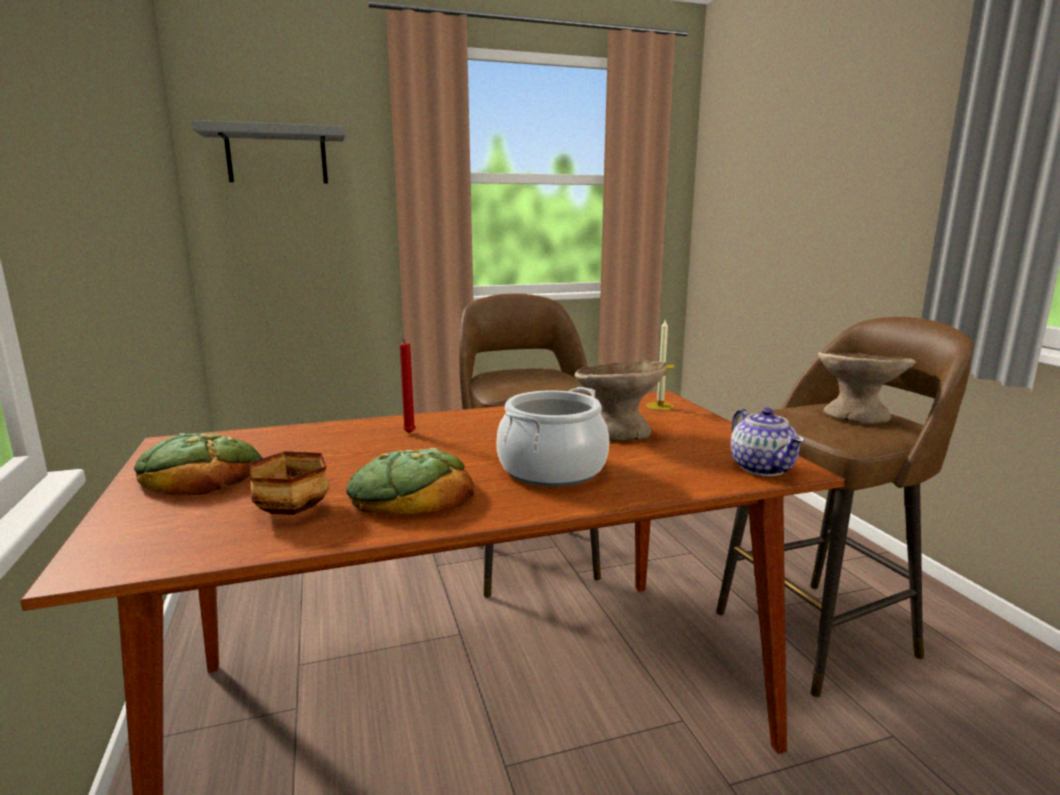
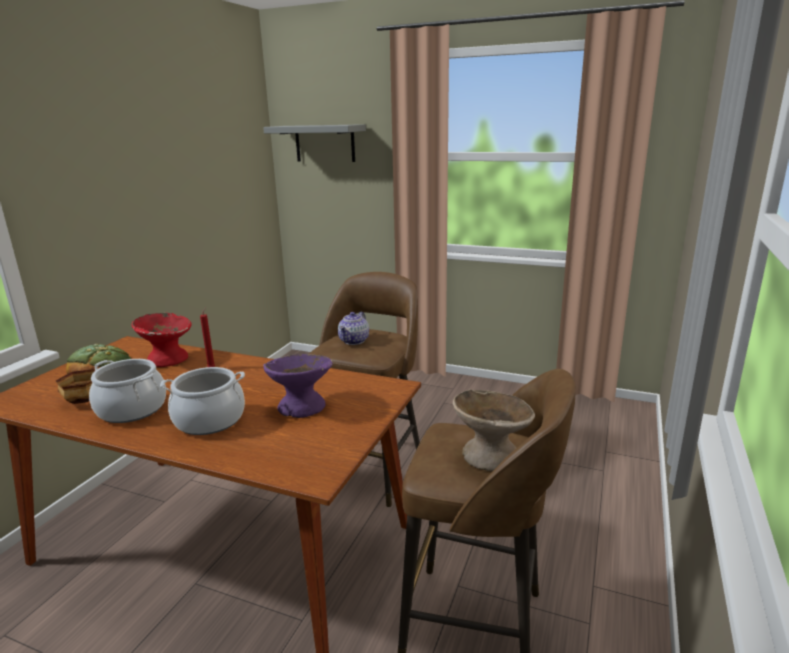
camera: 40 degrees right, 5 degrees up
bread [346,448,474,514] -> cooking pot [89,359,166,423]
beige bowl [575,361,667,442] -> purple bowl [263,354,333,418]
candle [646,318,675,411] -> none
teapot [731,408,805,476] -> teapot moved to [338,312,369,345]
none -> red bowl [132,313,192,367]

